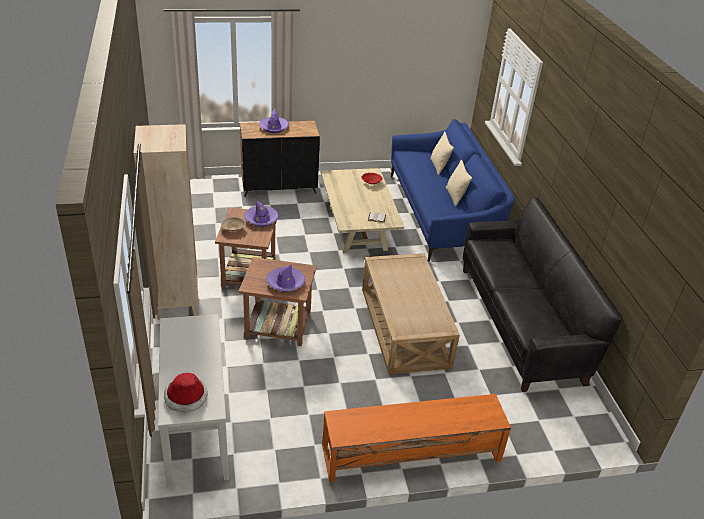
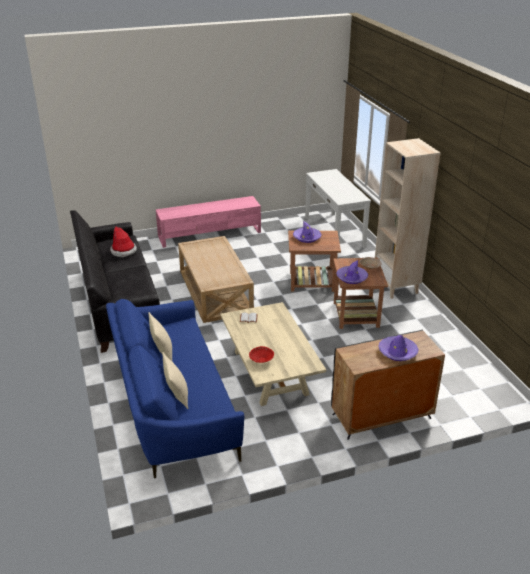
camera: 175 degrees right, 5 degrees down
hat [164,373,208,413] -> hat moved to [110,226,137,257]
orange tv stand [322,394,511,482] -> pink tv stand [156,196,261,248]

